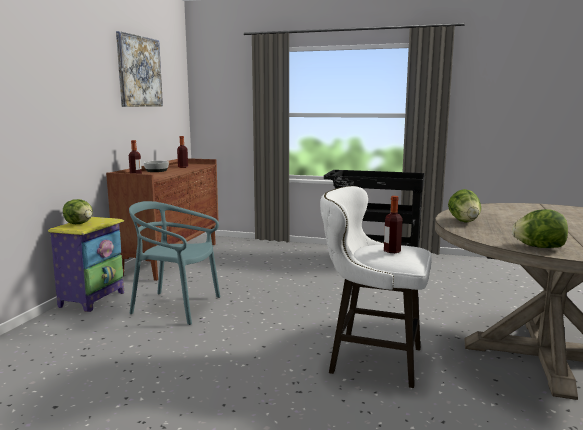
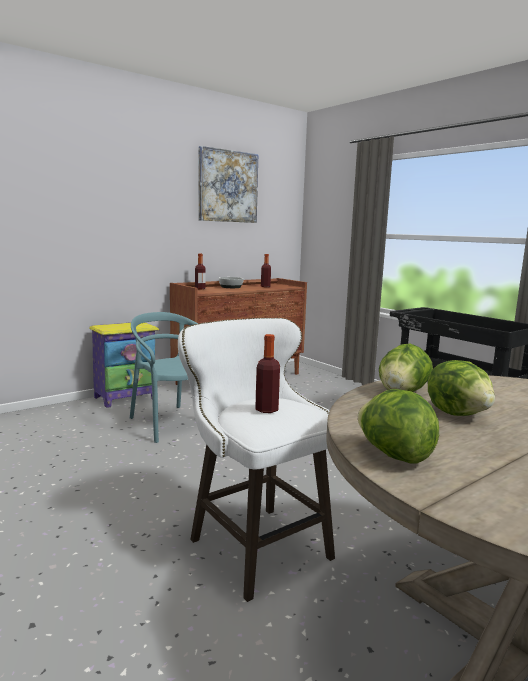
camera: 35 degrees right, 0 degrees up
lettuce [63,199,93,224] -> lettuce moved to [428,360,495,416]

